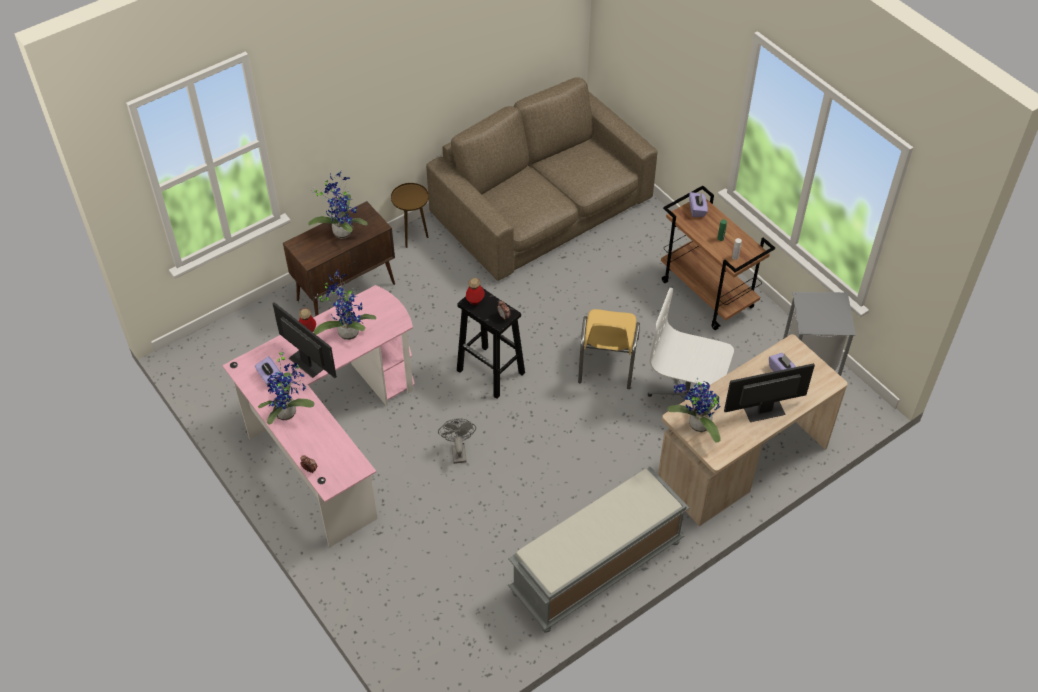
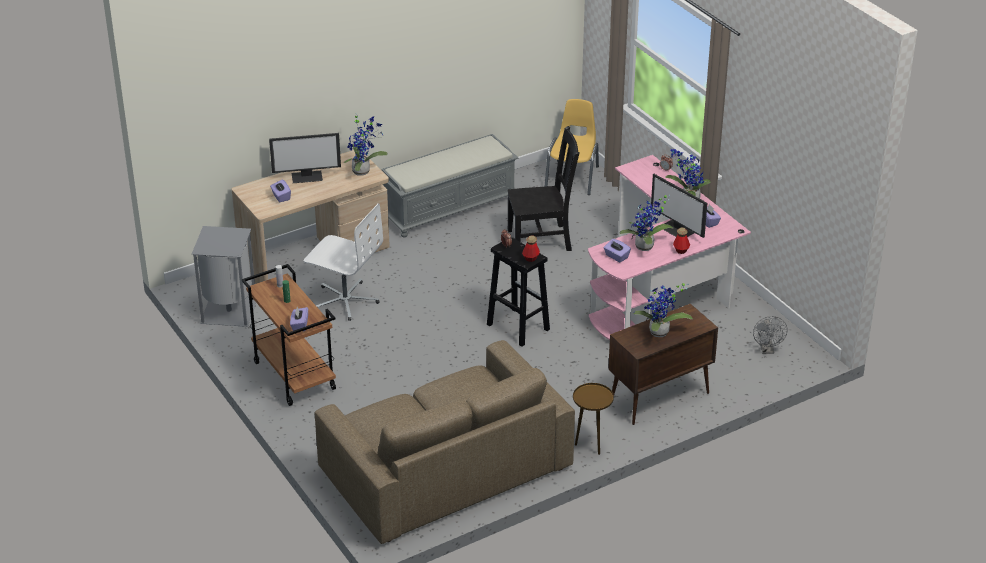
camera: 175 degrees left, 15 degrees down
grey fan [438,418,476,464] -> grey fan moved to [753,316,788,354]
yellow chair [578,309,640,389] -> yellow chair moved to [544,99,599,195]
none -> black chair [508,126,579,251]
none -> purple tissue box [604,239,631,262]

